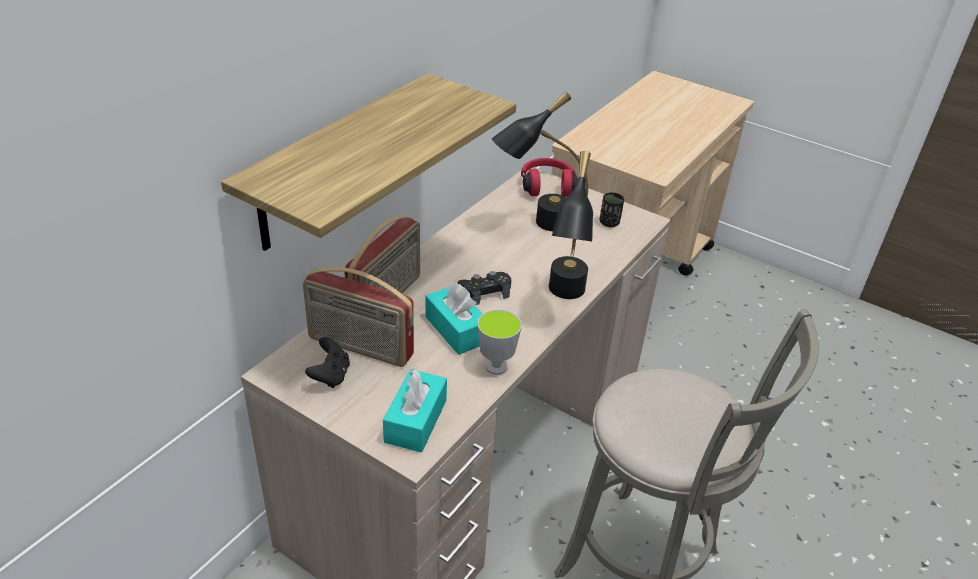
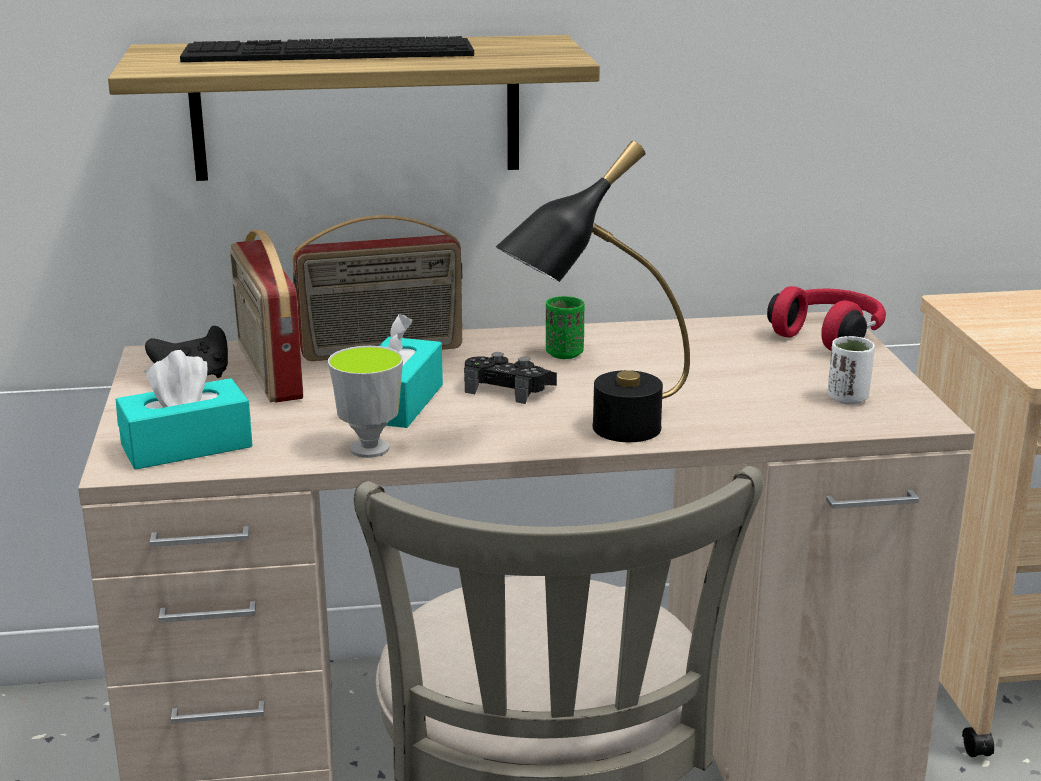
camera: 50 degrees right, 15 degrees down
black table lamp [492,92,588,231] -> none
black cup [600,192,624,227] -> white cup [828,336,875,405]
none -> keyboard [180,36,474,62]
none -> green cup [546,296,584,359]

